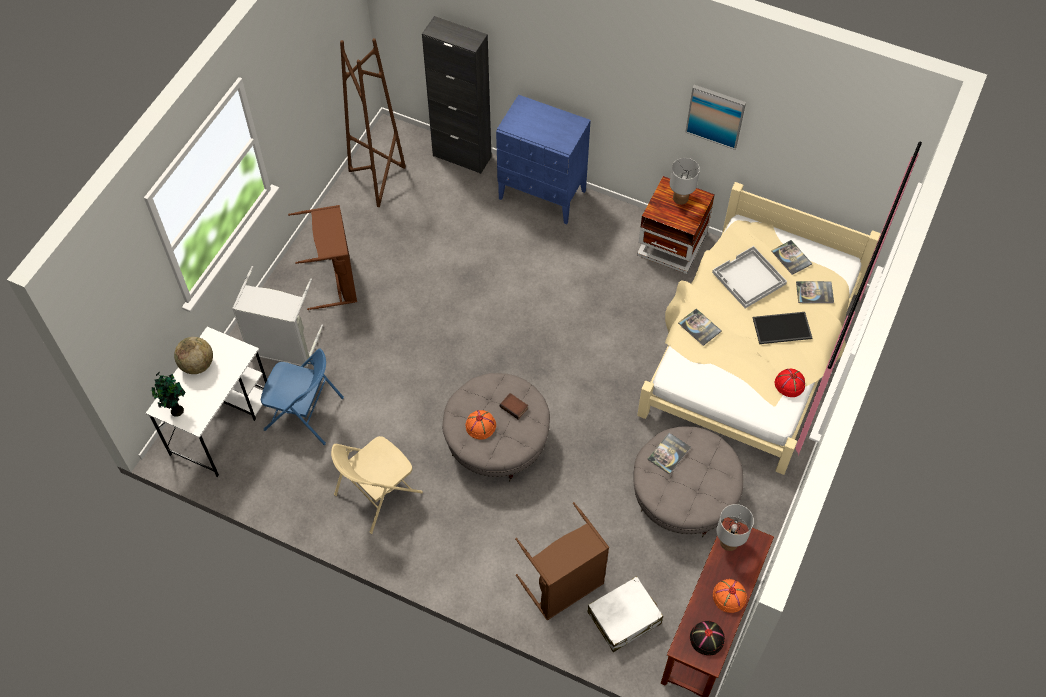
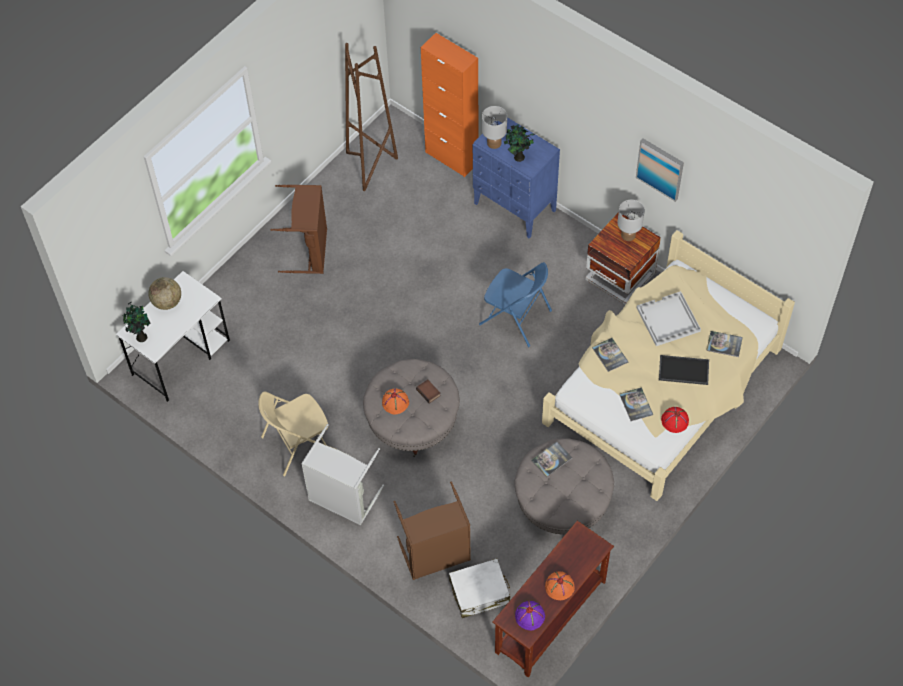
camera: 15 degrees right, 0 degrees up
grey laundry basket [232,266,323,368] -> grey laundry basket moved to [301,424,384,525]
blue chair [261,349,344,445] -> blue chair moved to [479,262,552,347]
black cabinet [422,16,492,174] -> orange cabinet [421,33,478,177]
black hat [690,621,725,656] -> purple hat [515,601,545,630]
grey table lamp [716,504,754,551] -> grey table lamp moved to [482,106,507,149]
book [771,240,812,275] -> book moved to [619,387,653,421]
none -> potted plant [504,124,535,162]

